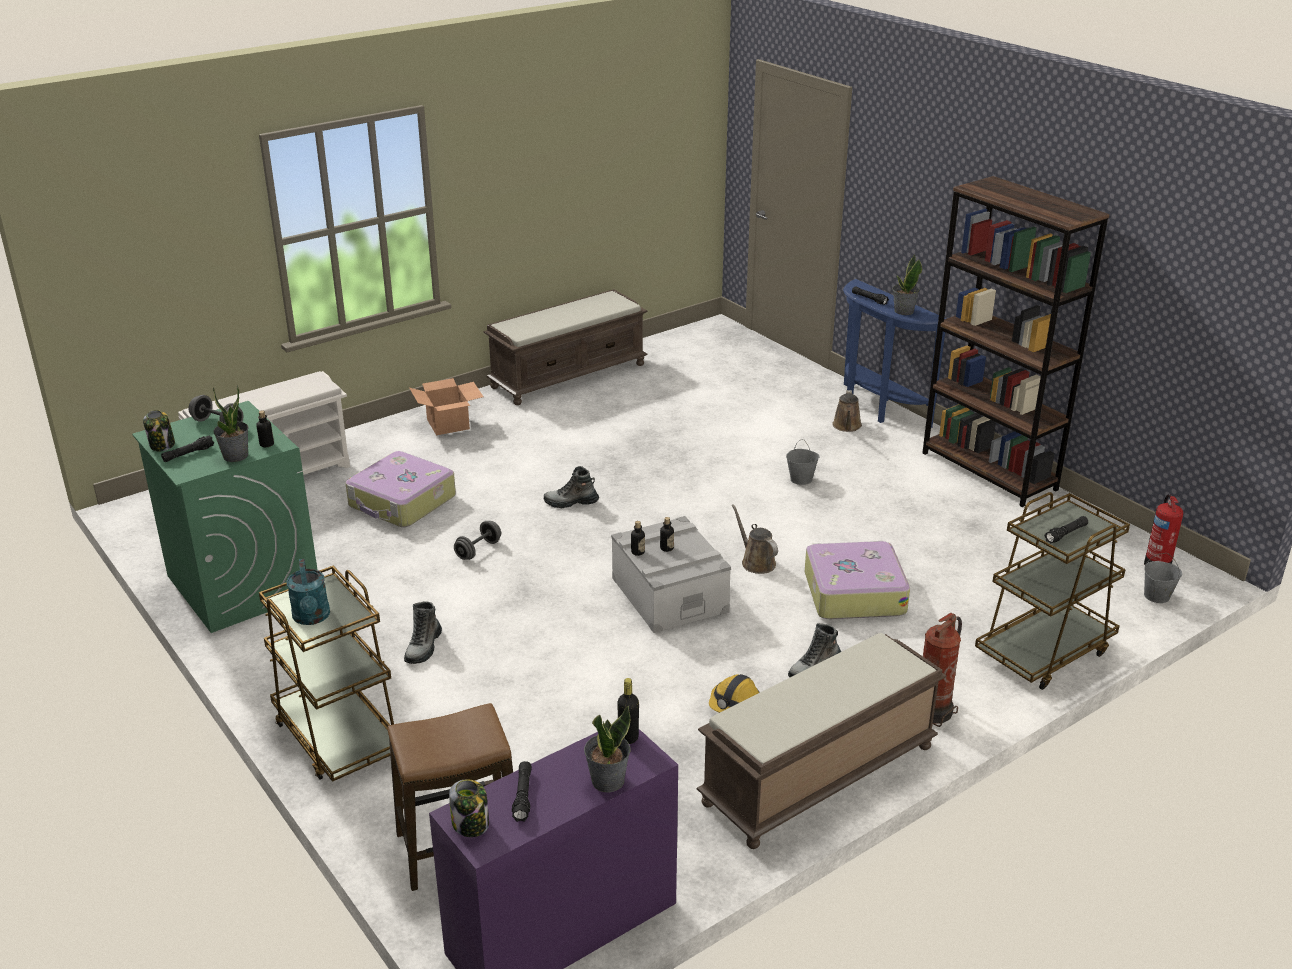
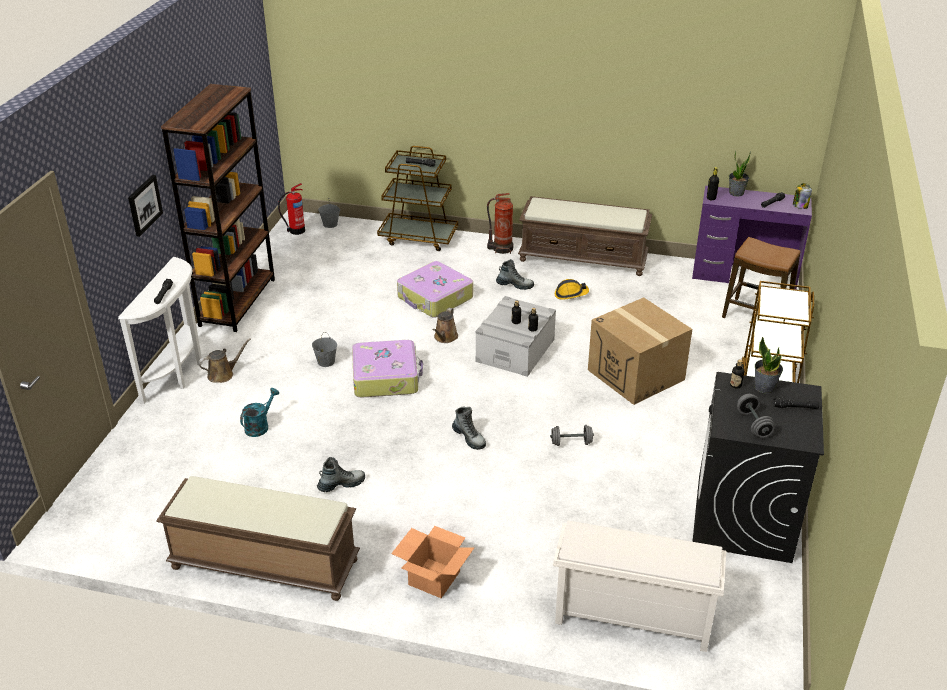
camera: 130 degrees left, 5 degrees up
green washing machine [132,401,317,633] -> black washing machine [692,372,824,563]
jar [143,410,175,451] -> none
turquoise watering can [286,559,330,625] -> turquoise watering can moved to [240,388,279,437]
suitcase [345,451,456,527] -> suitcase moved to [352,340,423,397]
boot [404,601,442,664] -> boot moved to [317,457,365,492]
blue console table [843,279,947,428] -> white console table [118,257,203,404]
potted plant [892,254,922,315] -> none
none -> picture [128,175,163,237]
none -> cardboard box [588,297,692,405]

